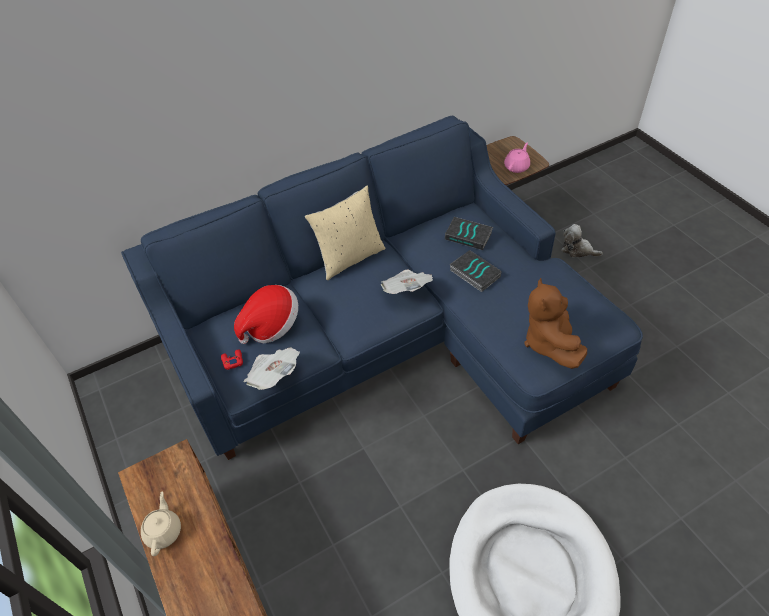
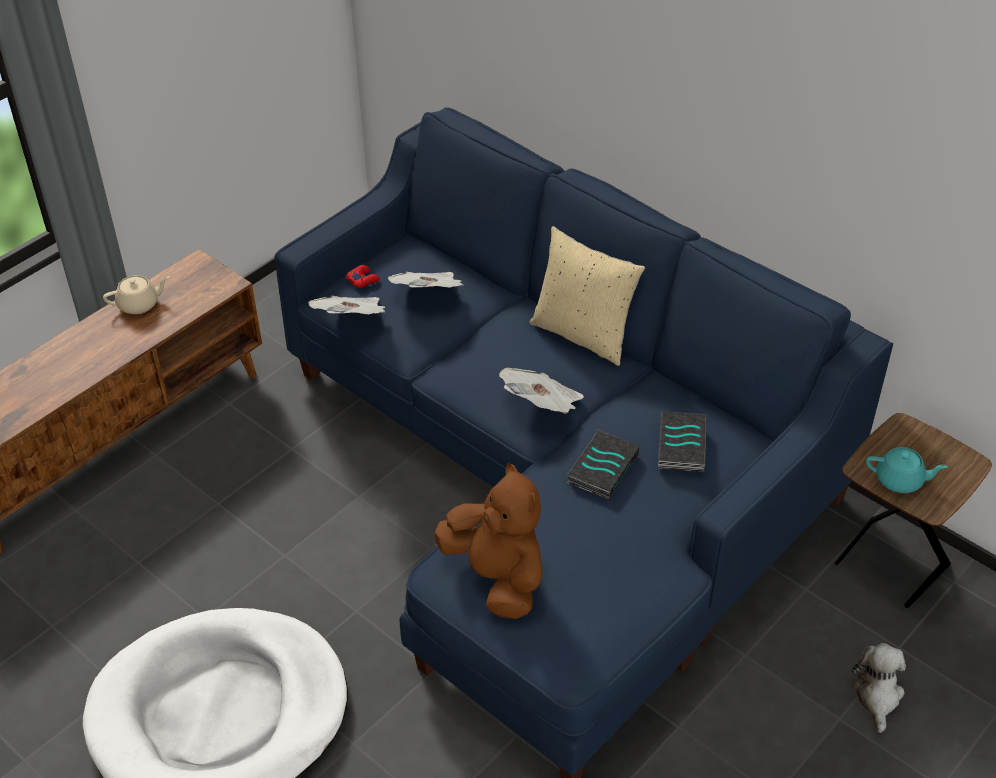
camera: 70 degrees right, 5 degrees down
hat [234,285,298,344] -> newspaper [388,272,463,287]
pink teapot [504,143,530,173] -> turquoise teapot [866,447,948,493]
brown plush toy [524,278,587,369] -> brown plush toy turned 75 degrees clockwise [434,463,542,619]

